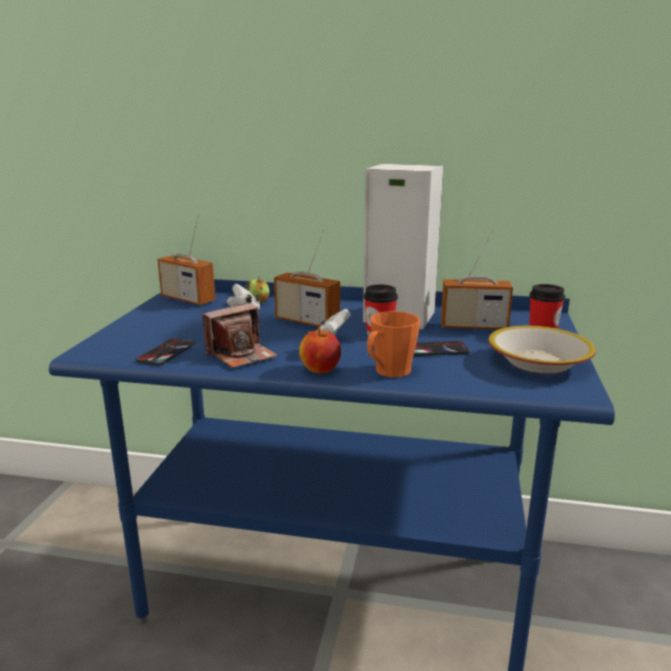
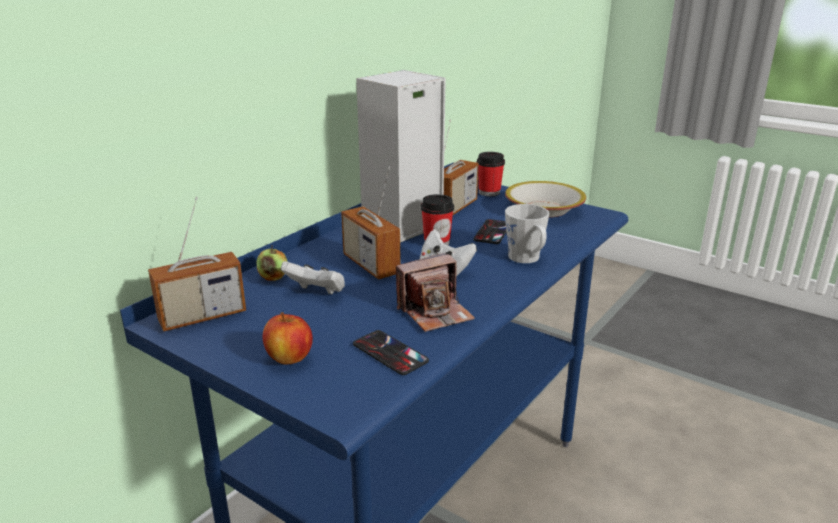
camera: 65 degrees left, 5 degrees up
camera [202,303,277,368] -> camera turned 75 degrees clockwise [396,253,475,332]
radio [274,228,340,327] -> radio turned 90 degrees clockwise [341,167,401,279]
apple [299,327,341,374] -> apple moved to [263,312,313,365]
orange mug [367,311,420,377] -> grey mug [505,204,549,263]

